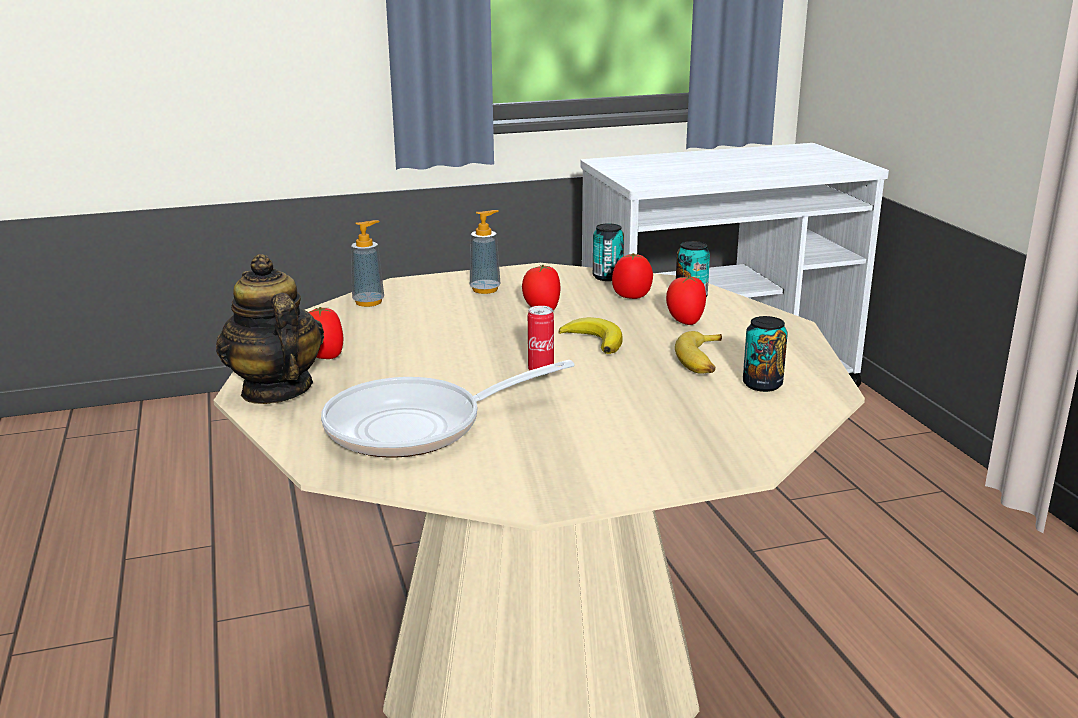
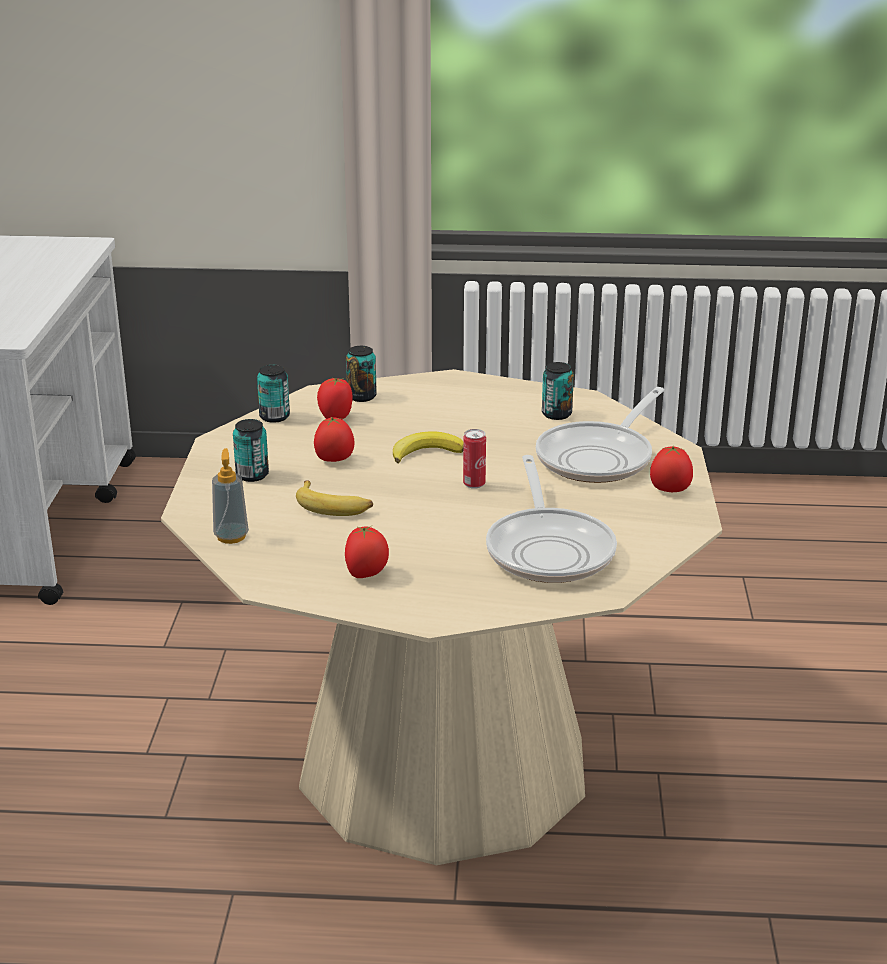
camera: 70 degrees left, 5 degrees up
teapot [216,254,324,404] -> none
soap dispenser [470,210,501,294] -> can [233,419,269,482]
tomato [666,275,706,325] -> tomato moved to [650,446,693,492]
banana [675,331,722,374] -> banana moved to [296,480,373,516]
none -> frying pan [536,387,665,483]

